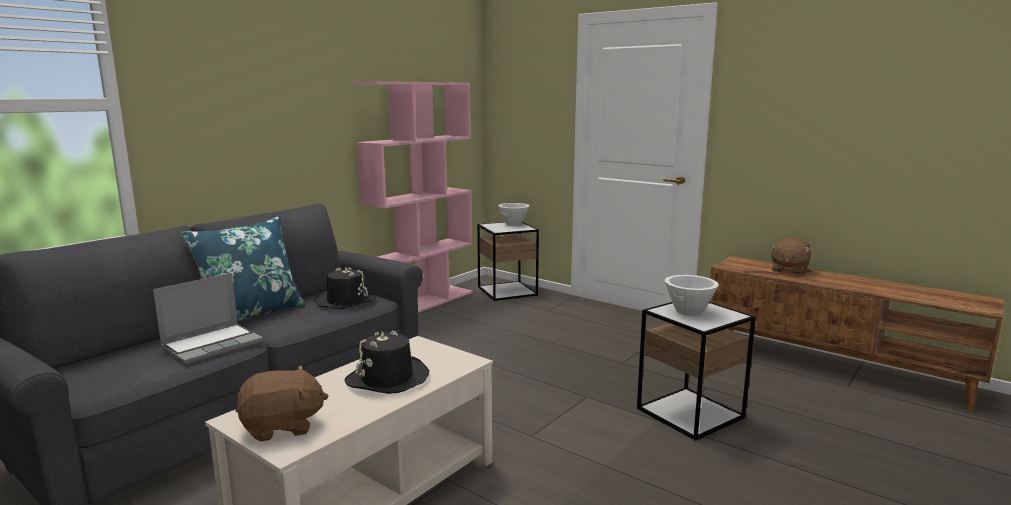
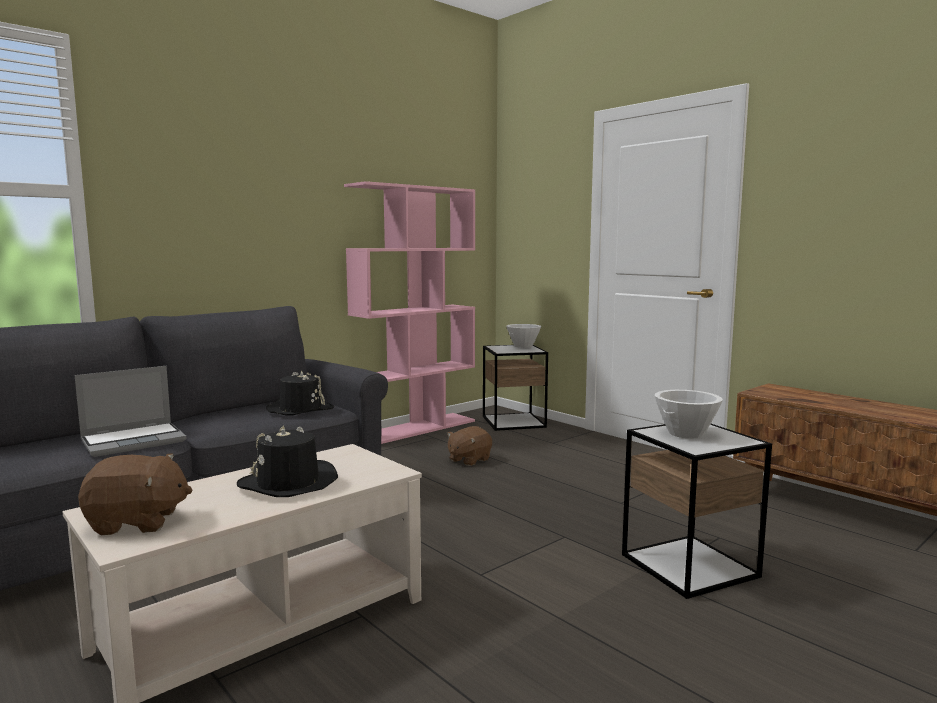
camera: 10 degrees right, 5 degrees down
blue pillow [181,216,306,322] -> none
brown plush toy [770,237,811,275] -> brown plush toy moved to [447,426,492,466]

